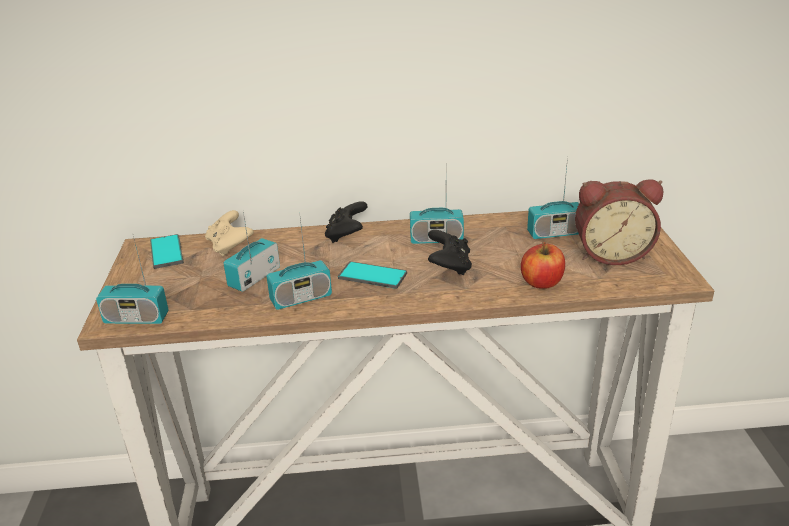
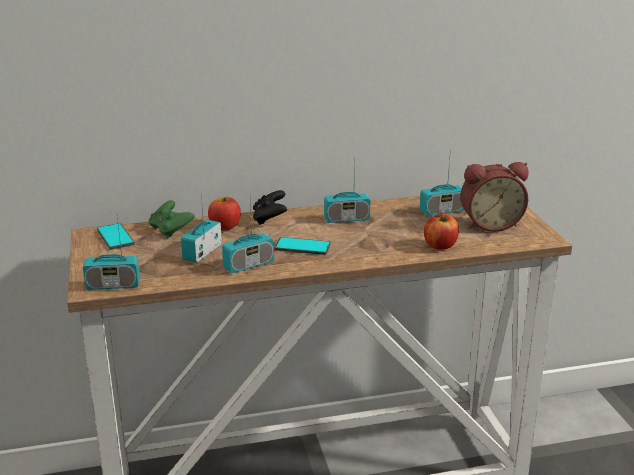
camera: 10 degrees left, 5 degrees down
beige game controller [205,210,254,257] -> green game controller [148,200,195,239]
black game controller [428,230,472,275] -> none
none -> apple [208,197,241,230]

